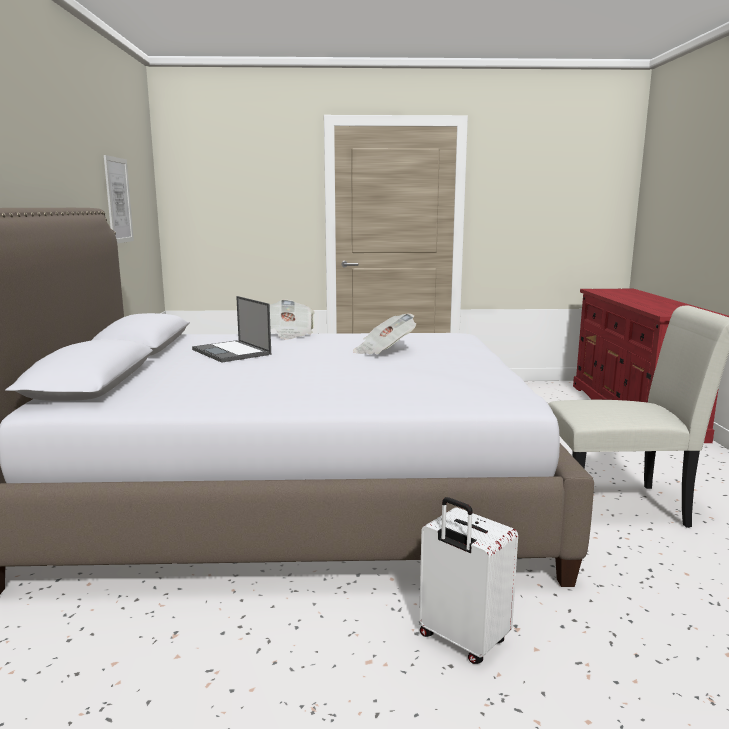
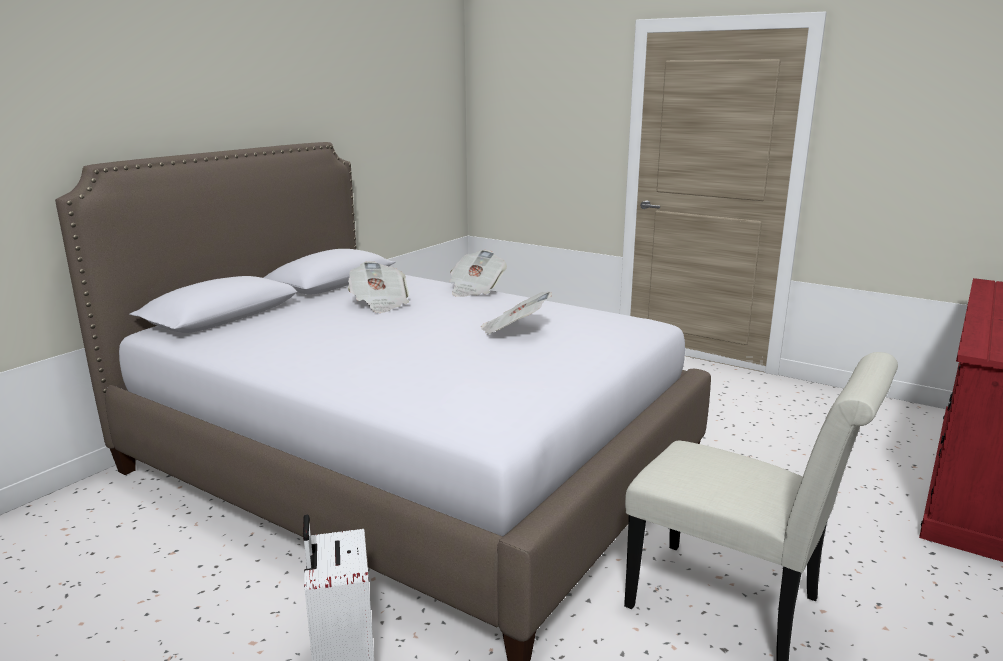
camera: 35 degrees right, 5 degrees up
picture [104,155,134,244] -> none
laptop [192,296,271,363] -> newspaper [348,261,409,313]

